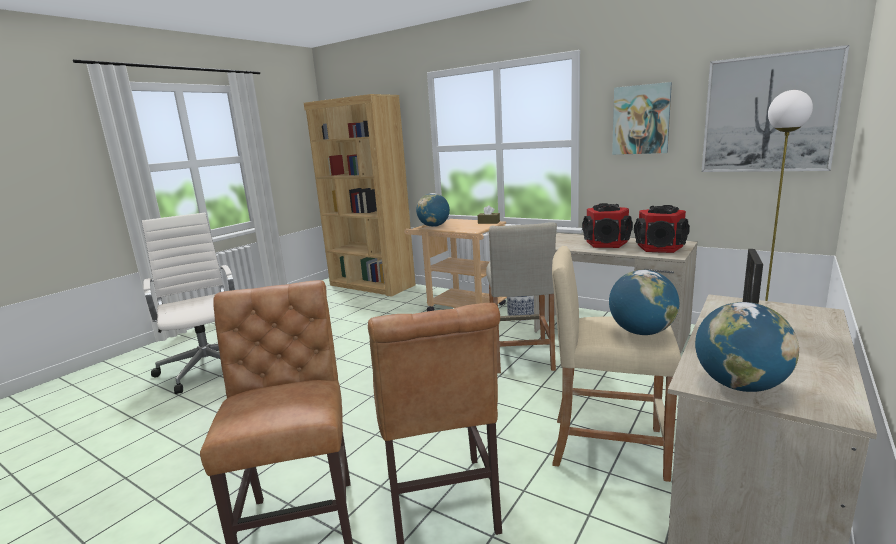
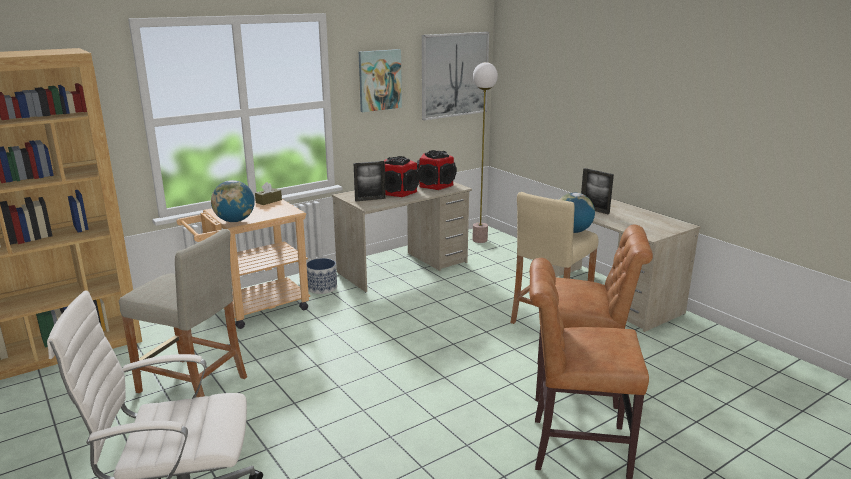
camera: 70 degrees left, 5 degrees up
beige stool [486,222,557,373] -> beige stool moved to [119,229,247,397]
globe [695,302,799,392] -> none
none -> picture frame [354,161,386,201]

